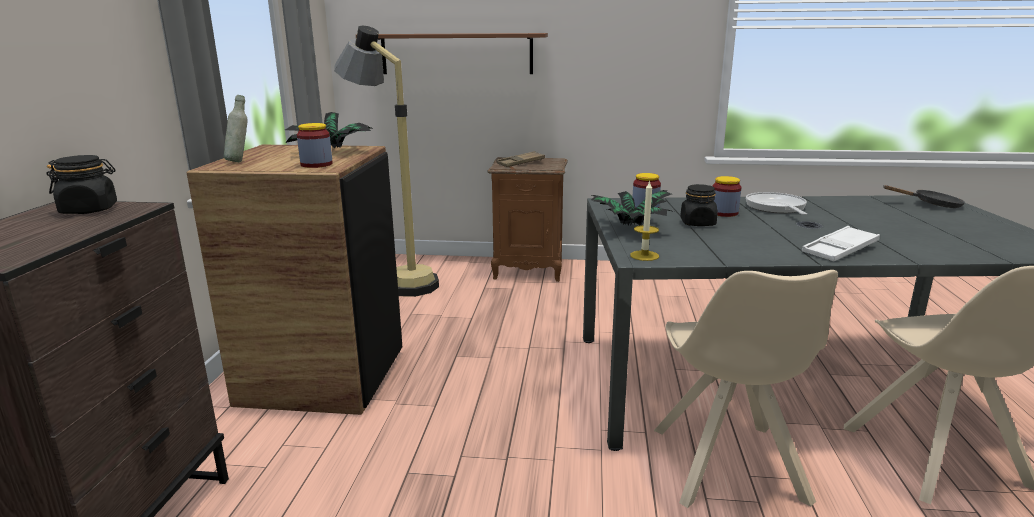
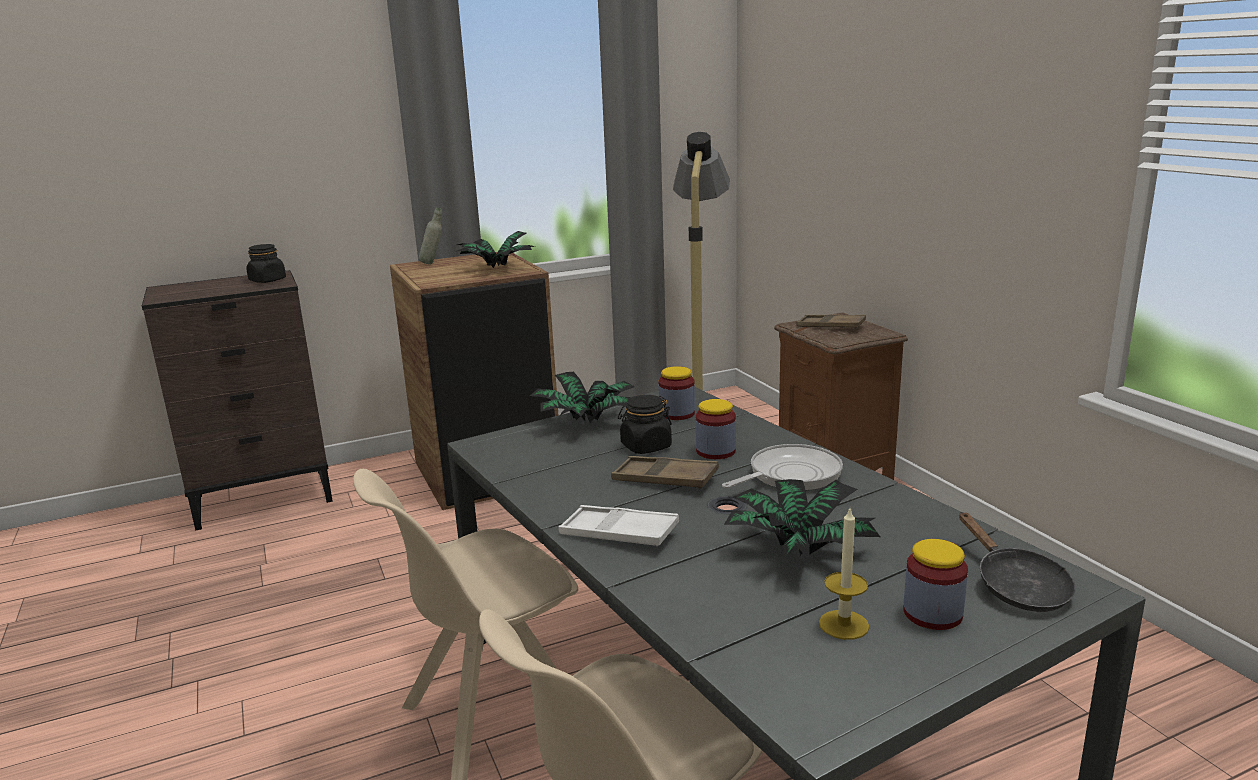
camera: 60 degrees right, 0 degrees up
jar [297,123,333,168] -> jar moved to [903,539,968,630]
brown shelf [356,33,548,74] -> none
candle [630,180,659,261] -> candle moved to [819,509,870,640]
none -> brown tray [611,456,719,489]
none -> potted plant [724,479,880,560]

